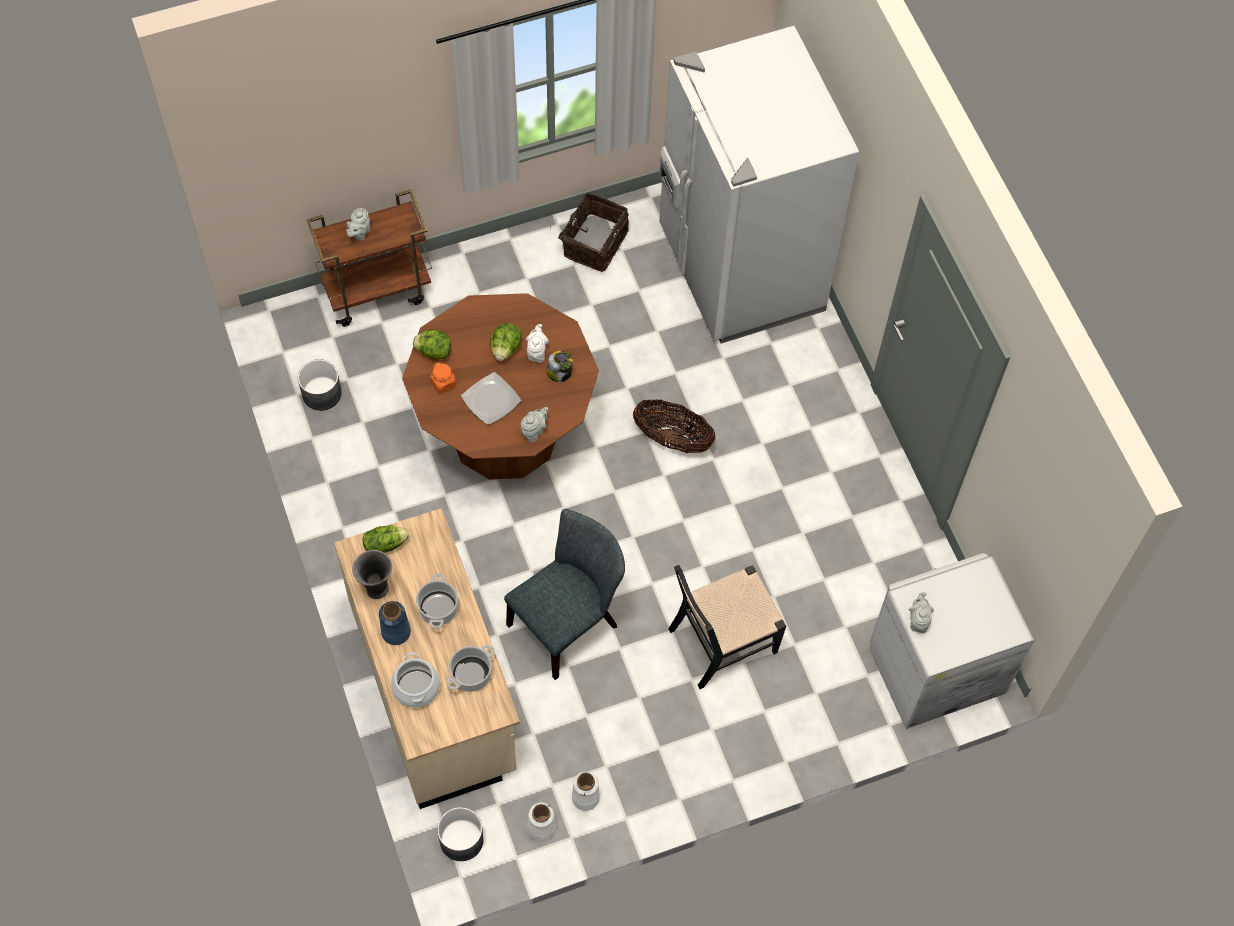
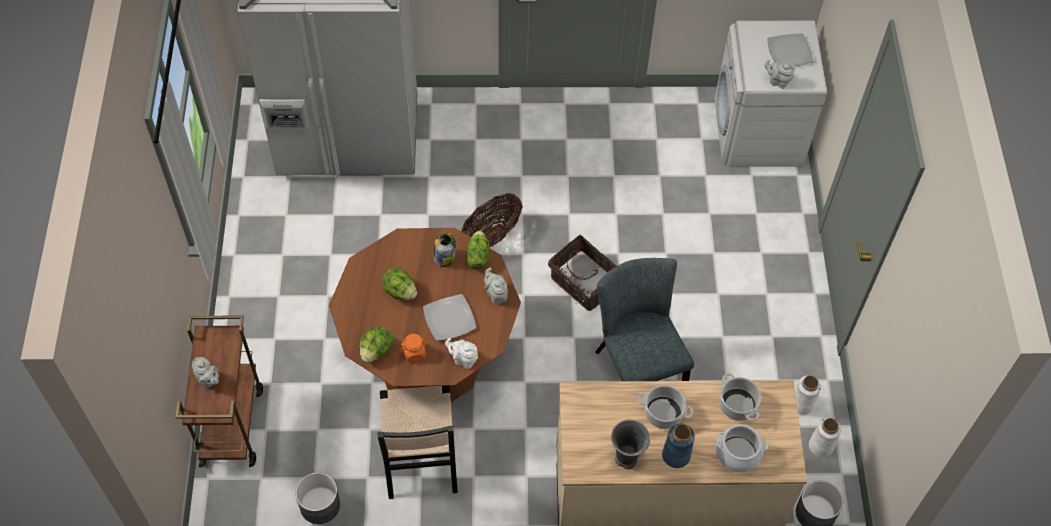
camera: 70 degrees left, 5 degrees down
lettuce [362,525,409,553] -> lettuce moved to [466,231,490,269]
white teapot [526,324,549,363] -> white teapot moved to [445,338,478,369]
basket [550,193,629,272] -> basket moved to [548,235,616,311]
chair [668,565,786,689] -> chair moved to [377,386,458,499]
none -> plate [767,33,814,66]

